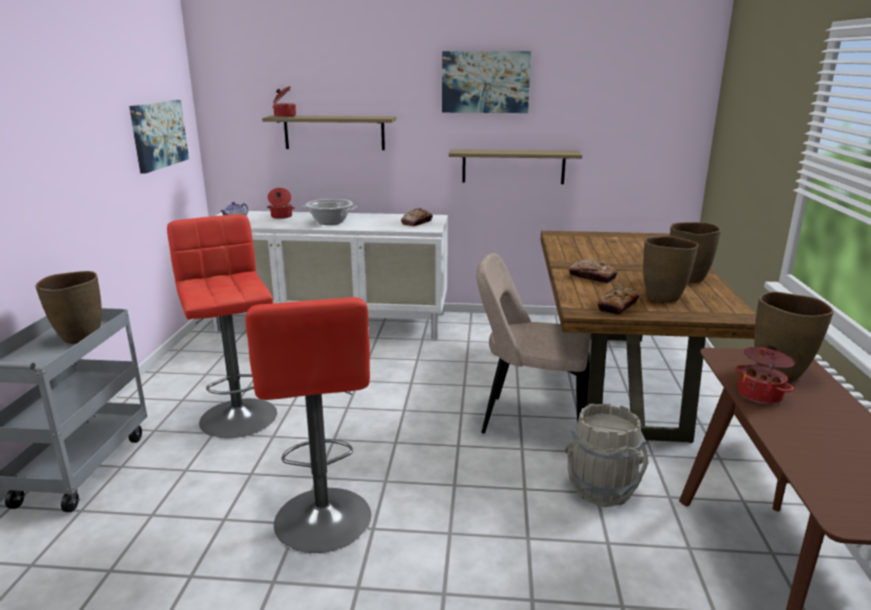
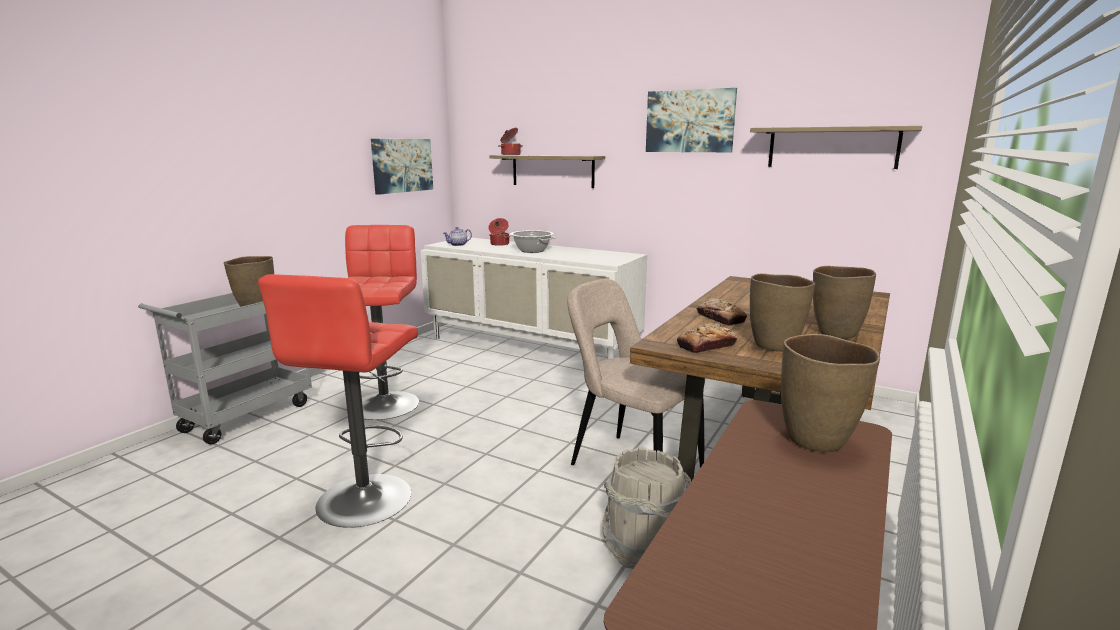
camera: 25 degrees right, 5 degrees down
bread [401,208,433,226] -> none
shelf [449,149,582,184] -> shelf moved to [750,126,922,169]
cooking pot [735,345,795,404] -> none

